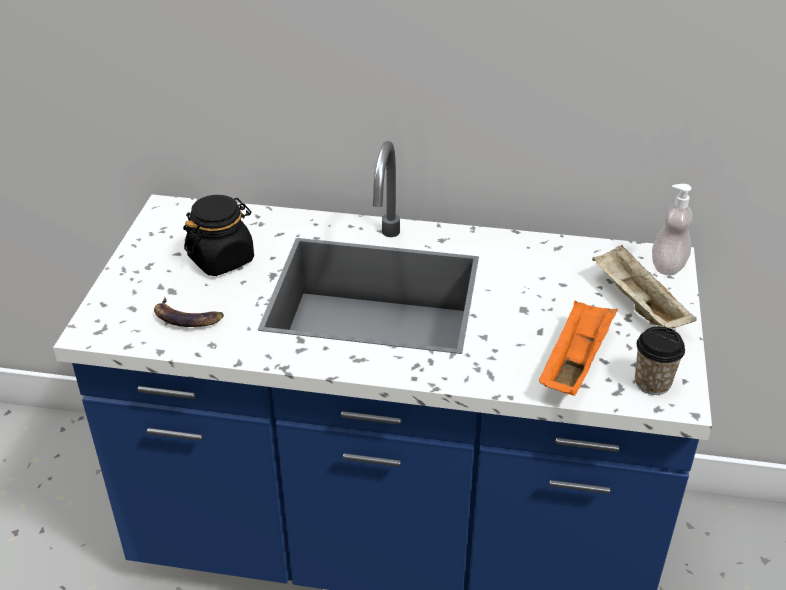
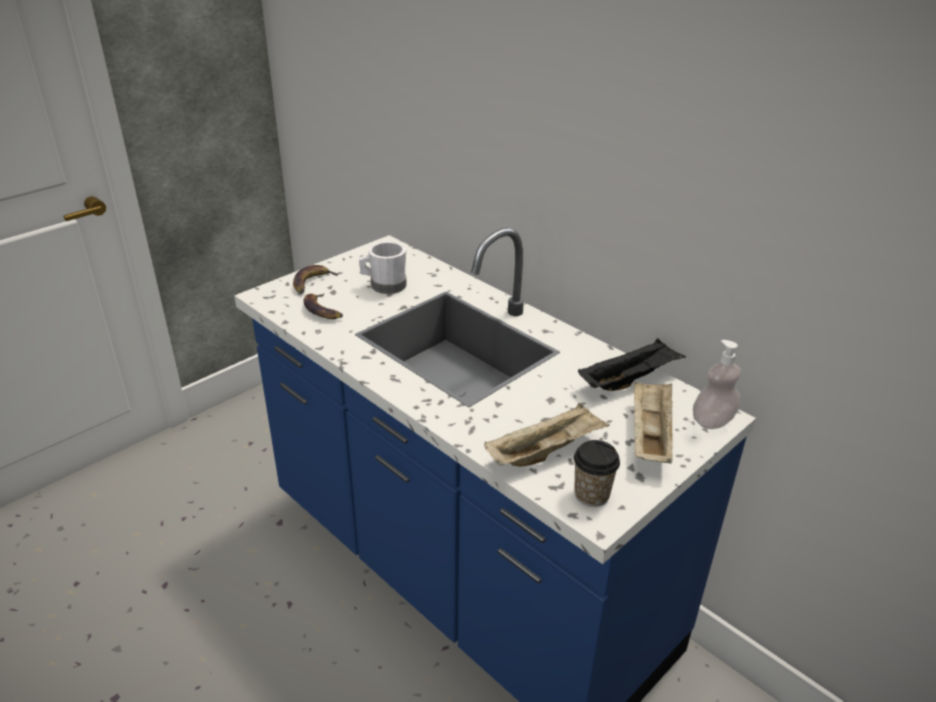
camera: 35 degrees right, 5 degrees down
black jar [183,195,254,276] -> white mug [359,241,407,294]
orange tray [539,300,618,396] -> beige tray [484,403,610,467]
none -> banana [293,265,339,293]
none -> black tray [578,338,686,391]

